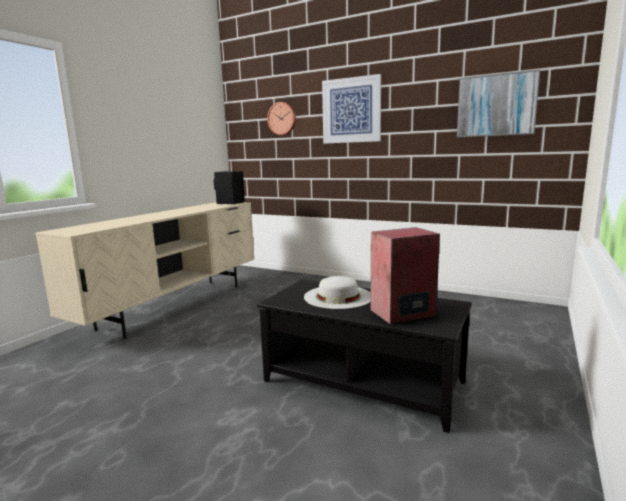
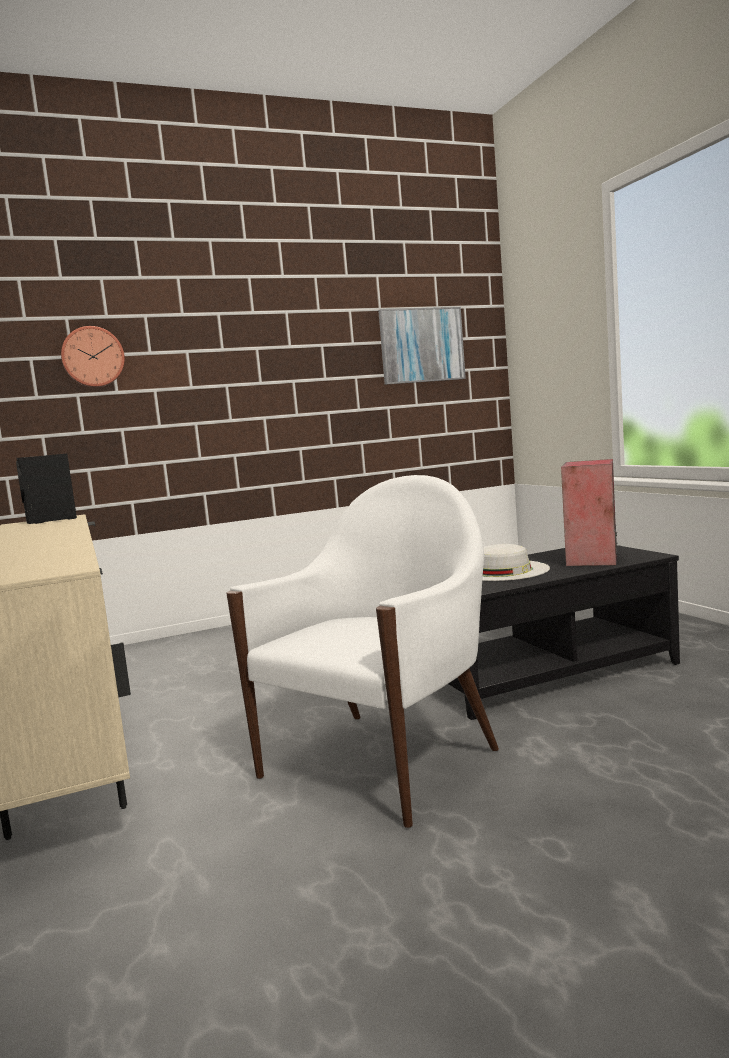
camera: 50 degrees left, 5 degrees down
picture [322,74,381,144] -> none
none -> white armchair [226,475,499,828]

